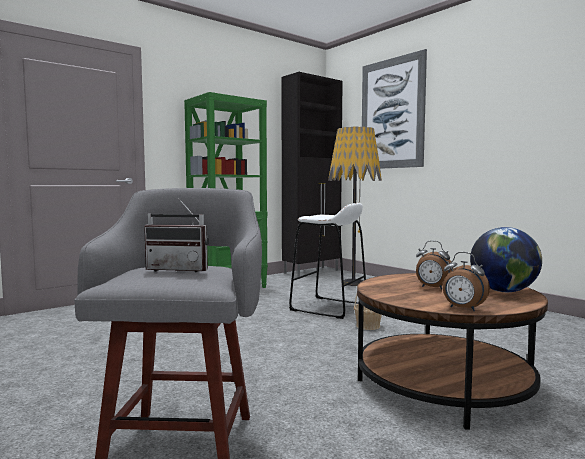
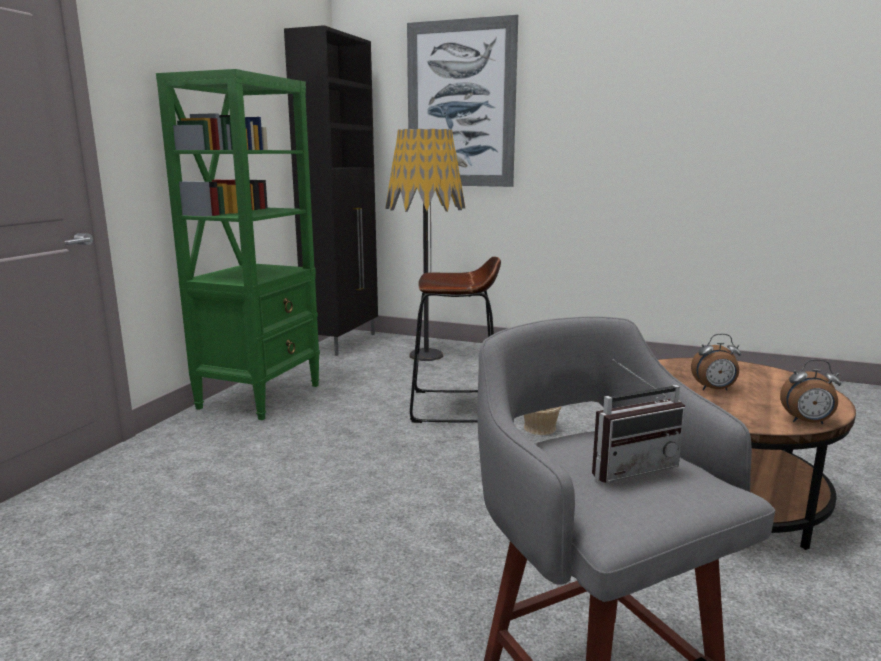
camera: 30 degrees left, 10 degrees up
white stool [289,203,366,319] -> brown stool [410,257,501,423]
globe [470,227,542,292] -> none

